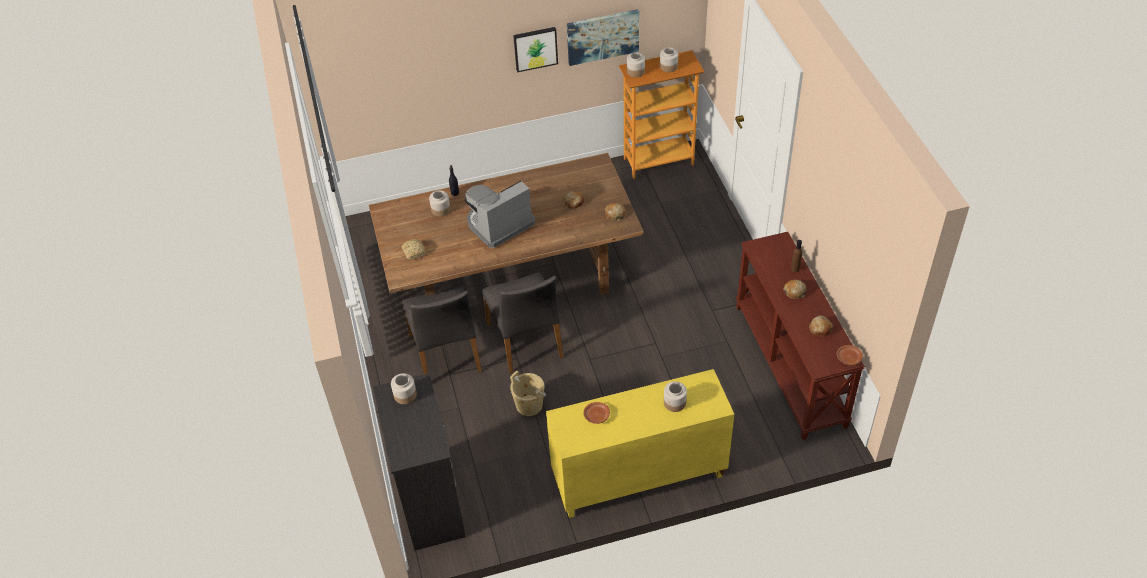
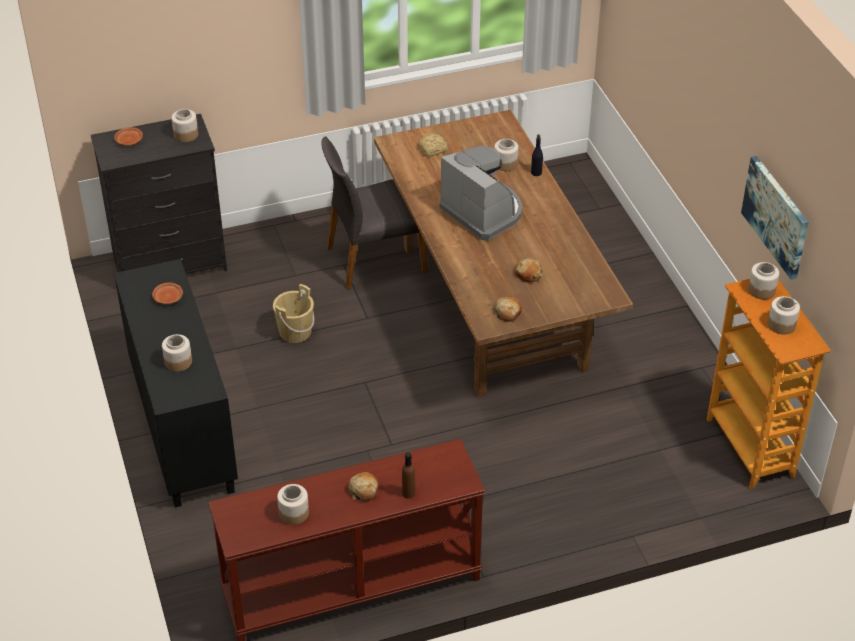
camera: 85 degrees right, 5 degrees down
grey chair [482,273,564,374] -> none
picture [513,27,558,72] -> none
yellow cabinet [546,369,735,518] -> black cabinet [114,259,238,507]
bread [809,315,833,337] -> jar [277,484,309,525]
brown plate [836,345,863,365] -> brown plate moved to [114,127,143,146]

